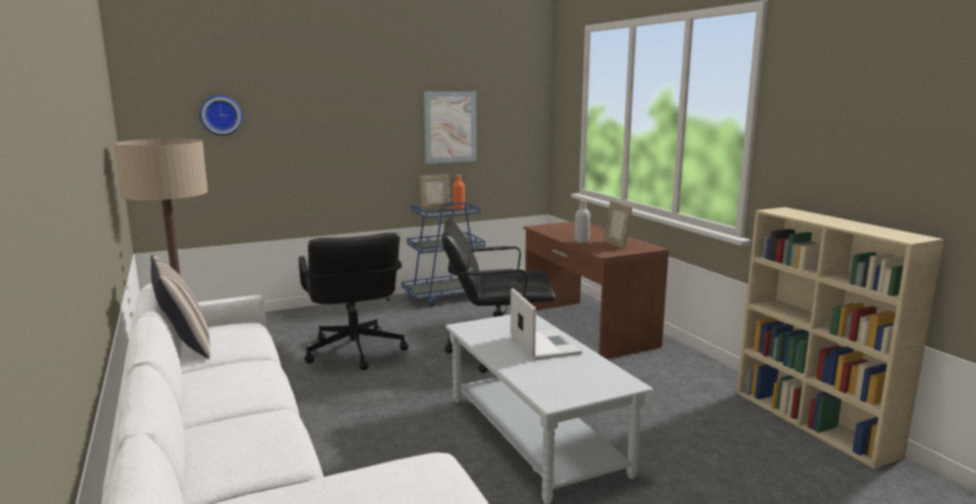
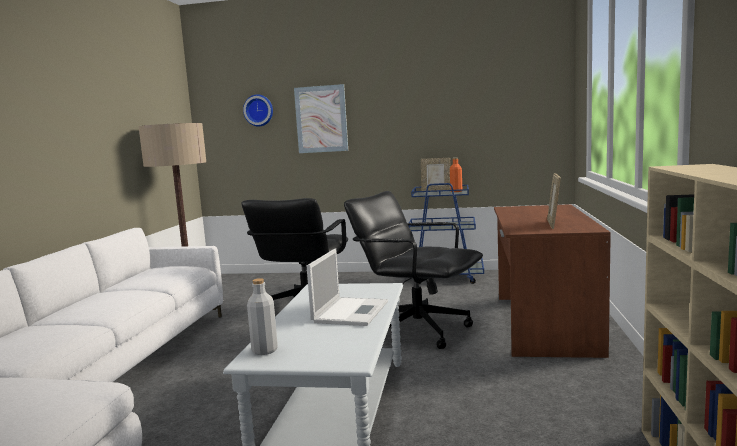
camera: 35 degrees right, 5 degrees down
pillow [151,255,210,359] -> none
picture [424,91,477,164] -> picture moved to [294,84,348,153]
grey bottle [574,201,590,243] -> grey bottle moved to [247,278,278,355]

